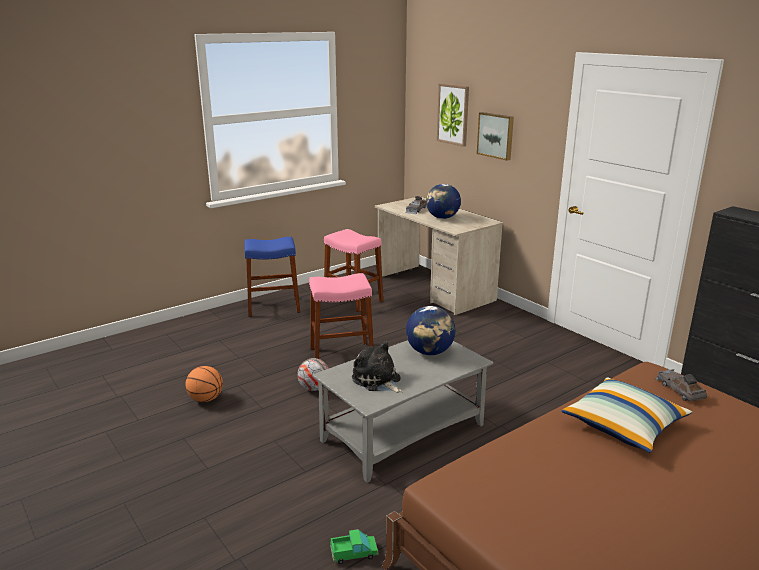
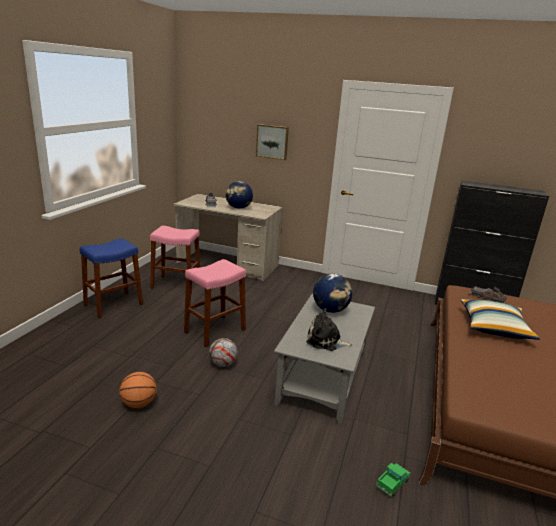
camera: 35 degrees left, 0 degrees up
picture [437,83,469,147] -> none

